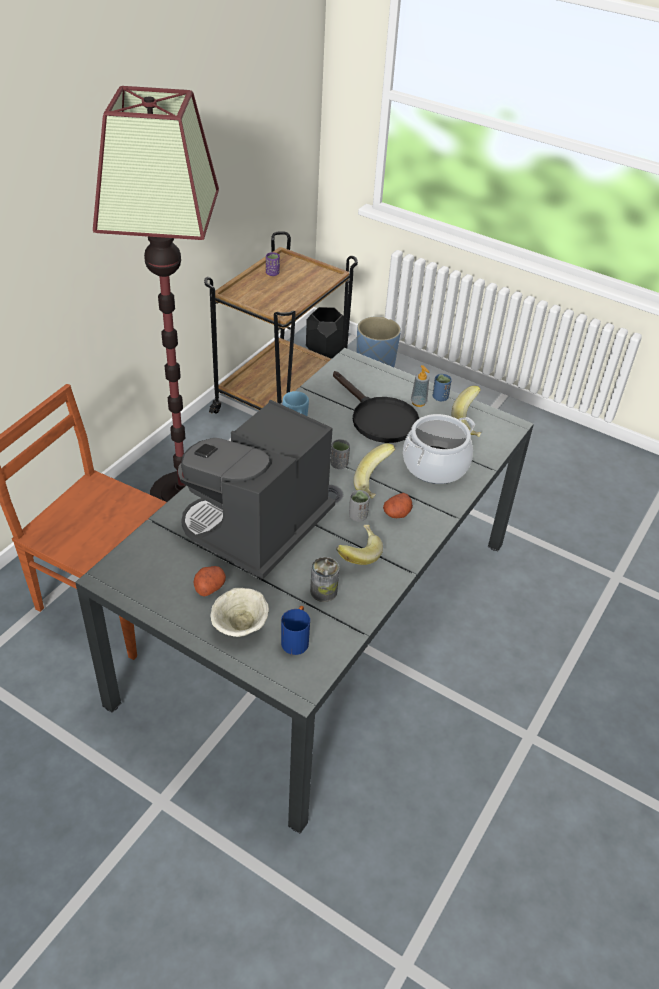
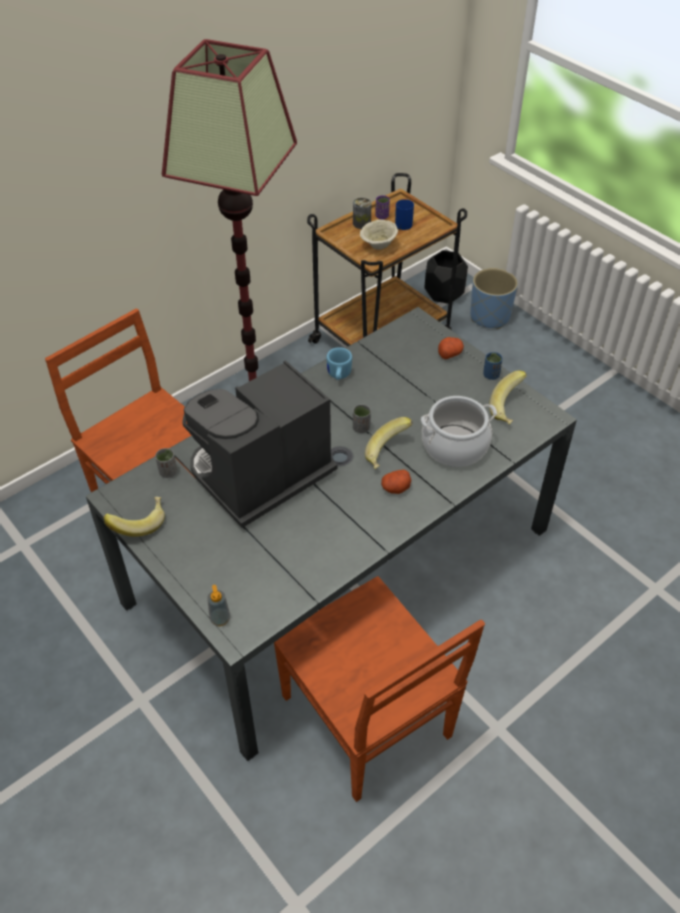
camera: 20 degrees right, 5 degrees up
potato [193,566,226,597] -> potato moved to [438,337,464,359]
beige bowl [210,588,269,637] -> beige bowl moved to [360,219,398,250]
blue mug [281,606,310,655] -> blue mug moved to [395,199,414,230]
can [310,557,339,602] -> can moved to [353,198,372,229]
black frying pan [333,371,419,443] -> none
banana [336,525,383,565] -> banana moved to [103,497,165,537]
grey cup [349,490,370,521] -> grey cup moved to [155,448,177,478]
soap dispenser [411,365,429,407] -> soap dispenser moved to [207,585,230,626]
none -> brown chair [274,576,485,802]

